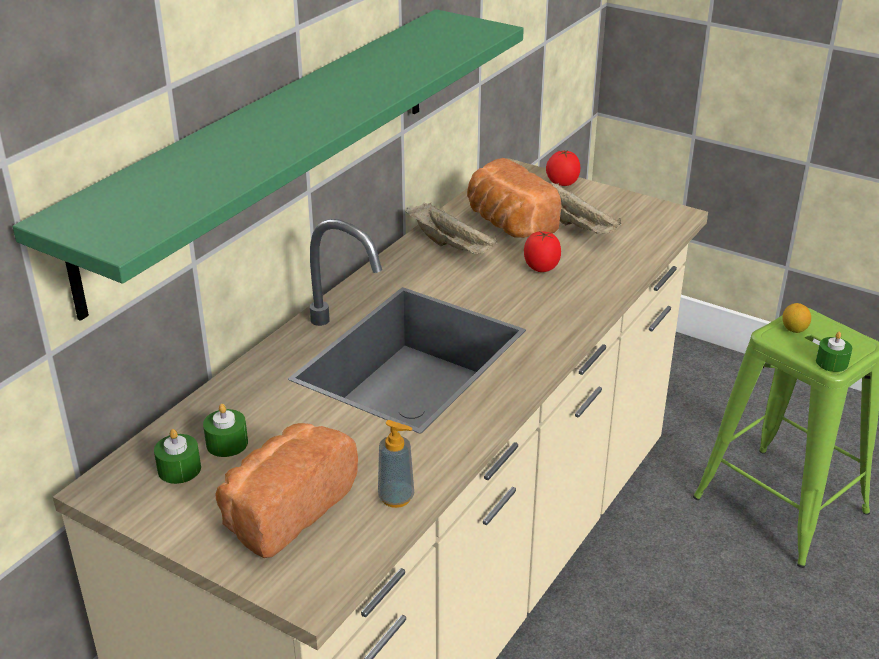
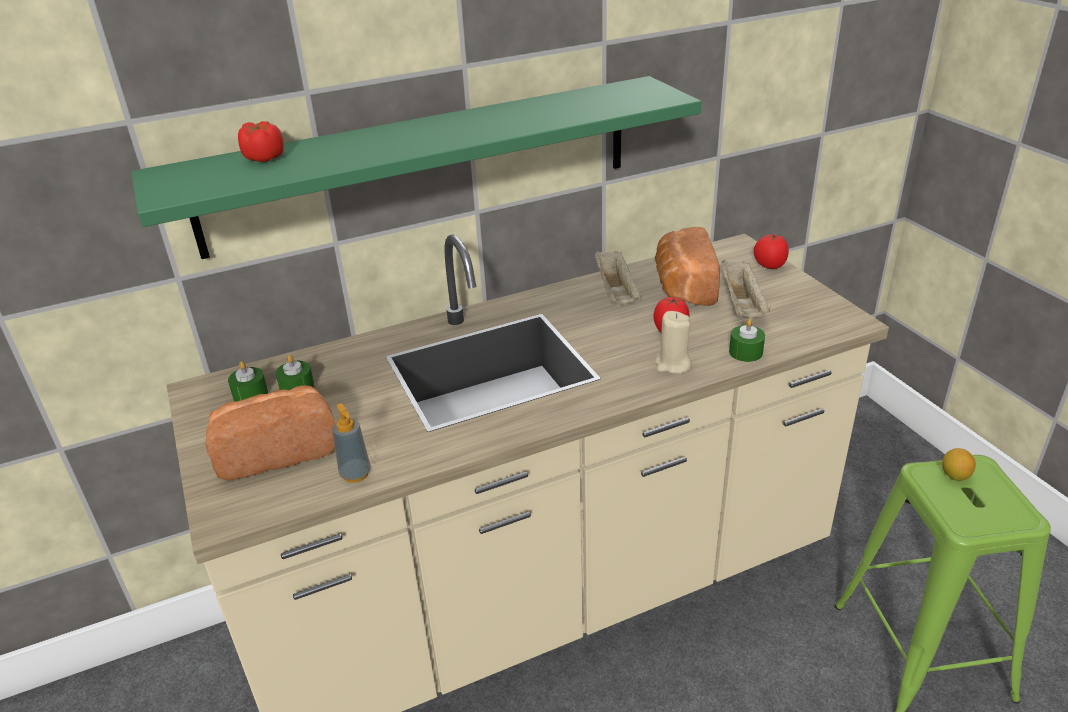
camera: 35 degrees right, 0 degrees up
green candle [816,332,852,372] -> green candle moved to [729,319,765,362]
none -> tomato [238,121,284,162]
none -> beige candle [655,311,692,374]

